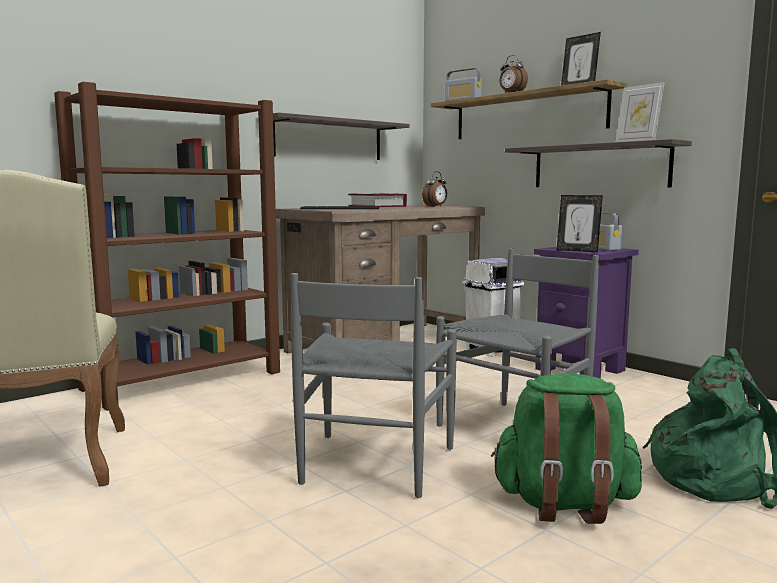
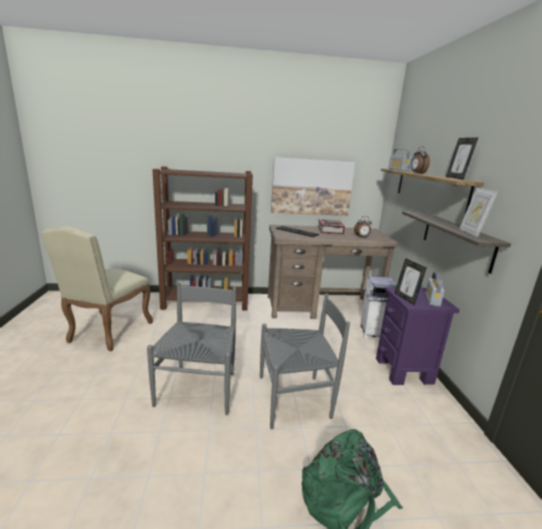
camera: 35 degrees right, 10 degrees up
shelf [273,112,410,160] -> picture [271,157,355,216]
grey chair [291,273,457,498] -> grey chair turned 135 degrees clockwise [147,283,236,415]
green backpack [491,373,642,524] -> none

